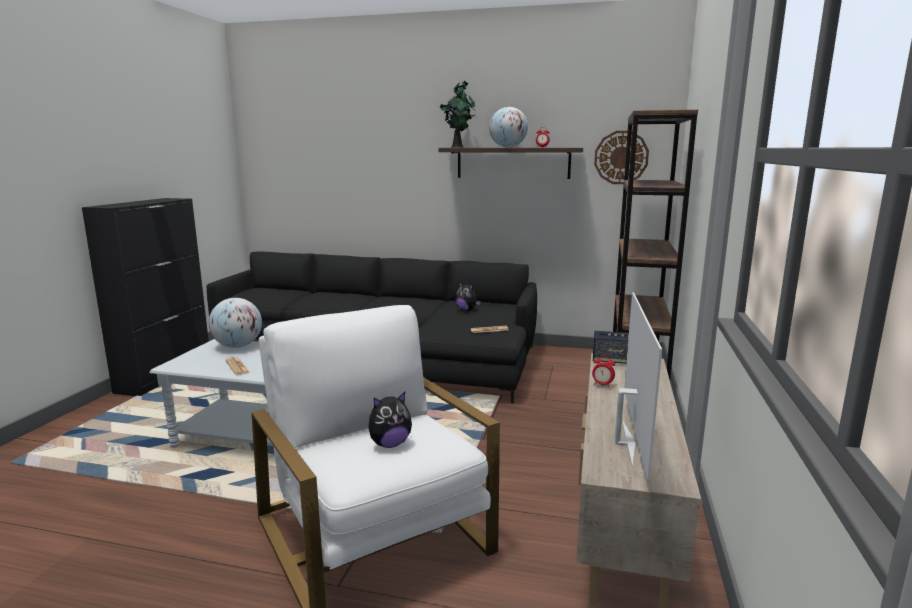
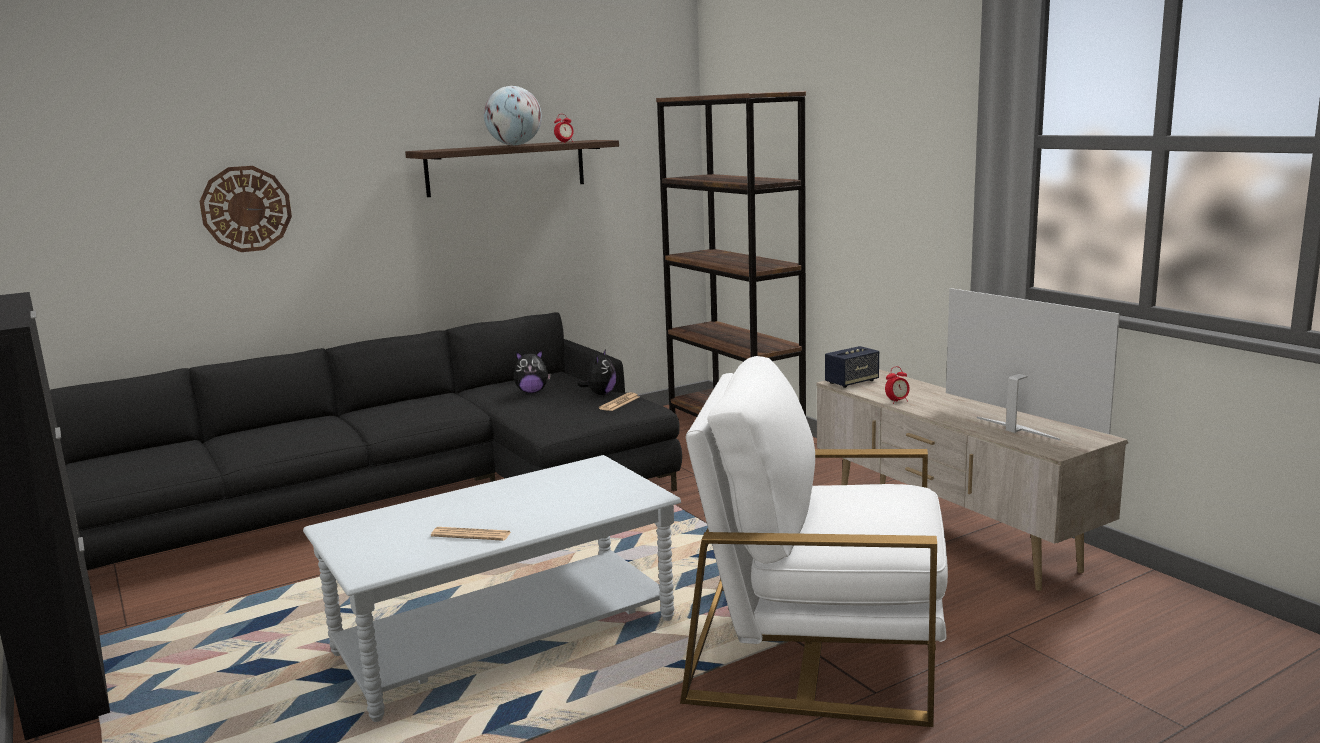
camera: 45 degrees left, 0 degrees up
globe [209,298,262,348] -> none
plush toy [368,392,412,448] -> plush toy moved to [577,349,617,395]
potted plant [439,81,475,148] -> none
wall clock [594,131,649,184] -> wall clock moved to [199,166,292,252]

